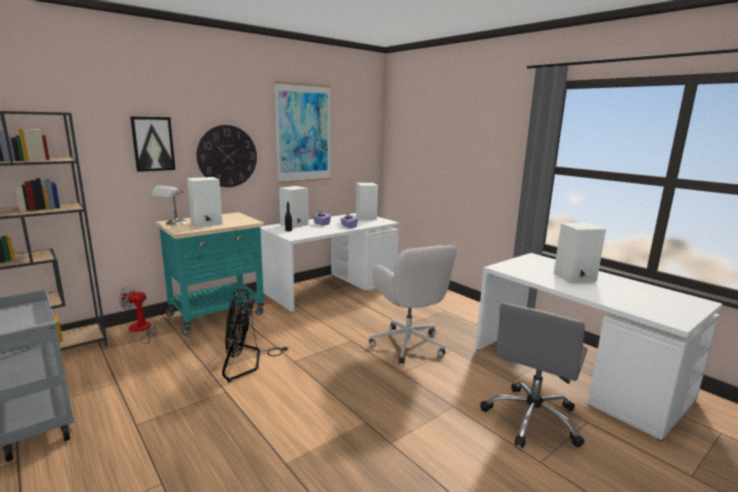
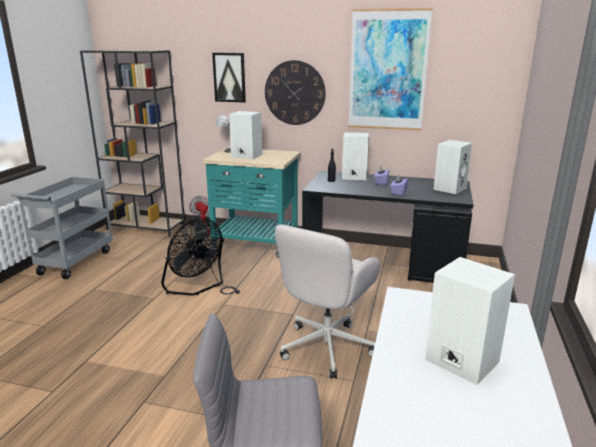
camera: 55 degrees right, 5 degrees up
white desk [260,213,399,313] -> black desk [302,171,473,283]

